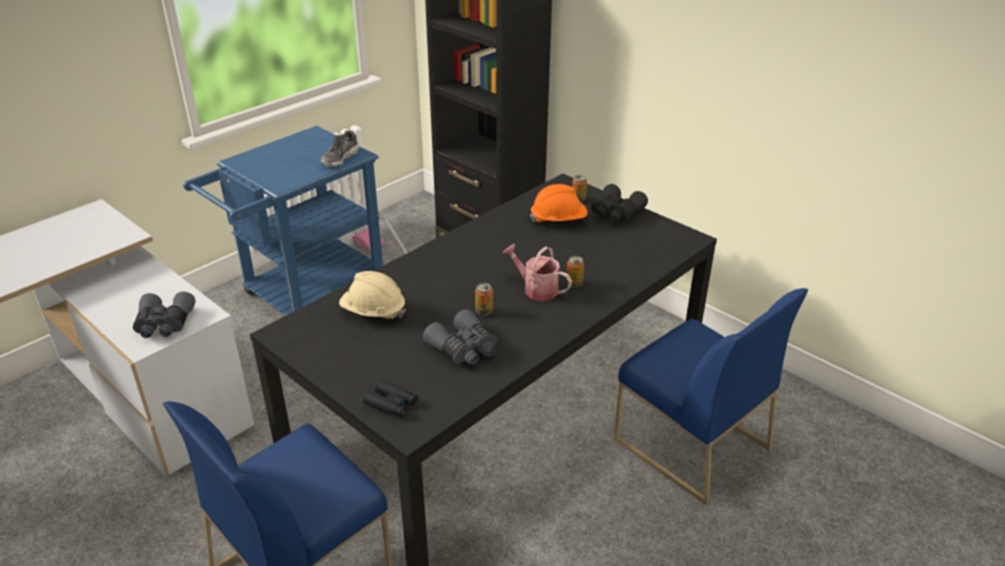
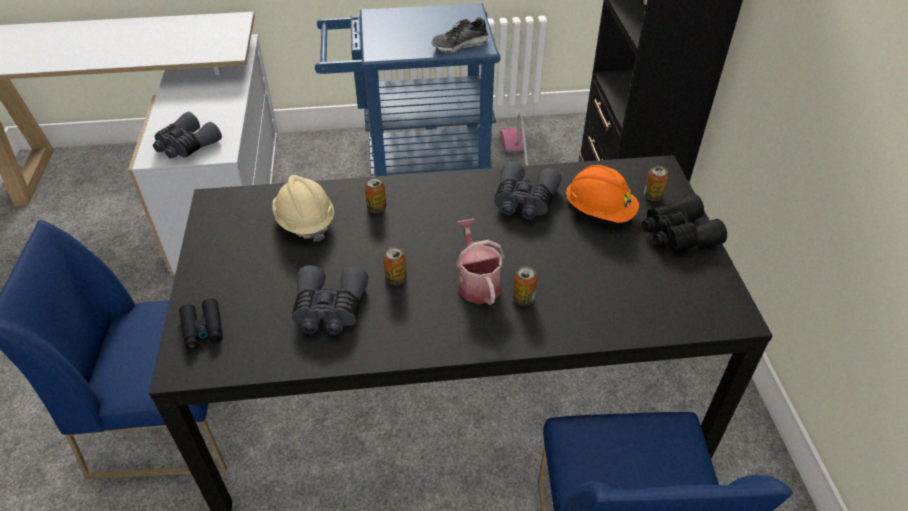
camera: 40 degrees right, 10 degrees up
none -> can [365,177,386,213]
none -> grey binoculars [494,162,561,219]

